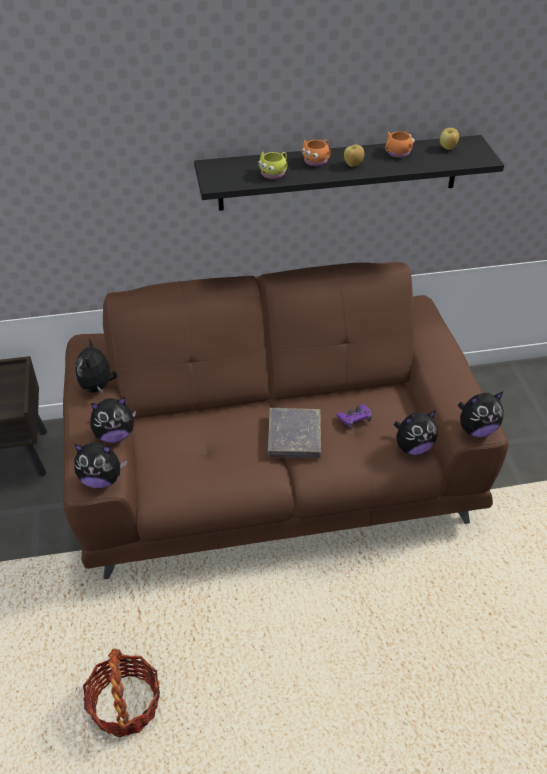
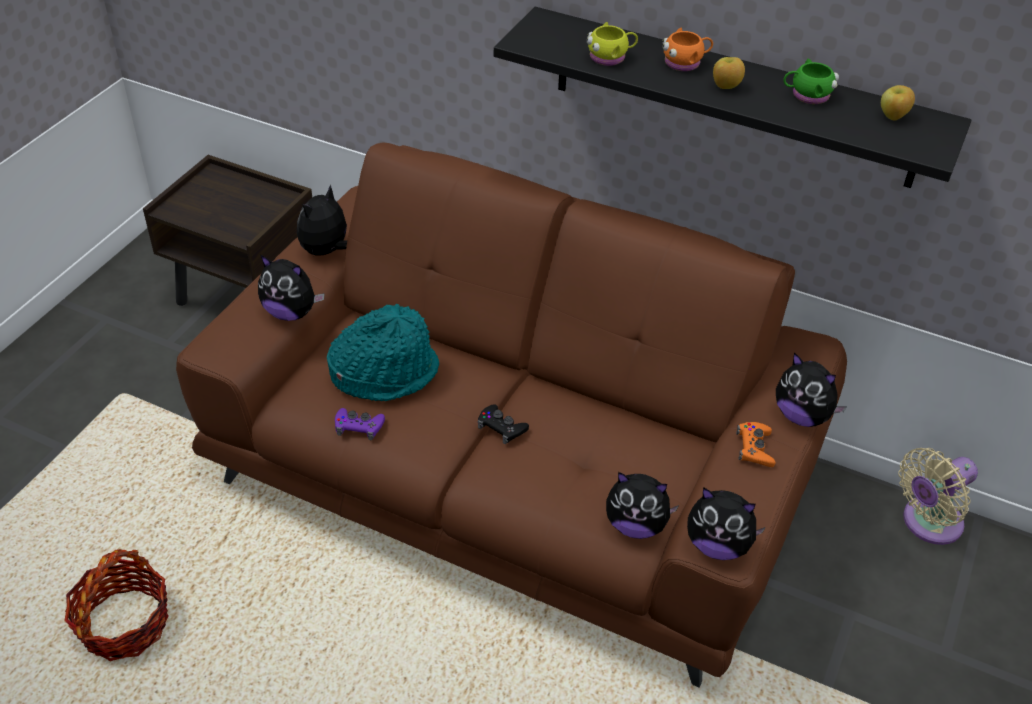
camera: 35 degrees right, 0 degrees up
plush toy [74,442,127,489] -> plush toy moved to [776,352,847,427]
grey book [267,408,321,458] -> black game controller [477,404,529,444]
purple game controller [336,404,372,428] -> purple game controller moved to [335,408,385,440]
orange mug [385,131,415,158] -> green mug [783,59,839,104]
none -> turquoise hat [327,304,439,401]
none -> orange game controller [736,422,776,467]
none -> beige fan [898,448,978,545]

